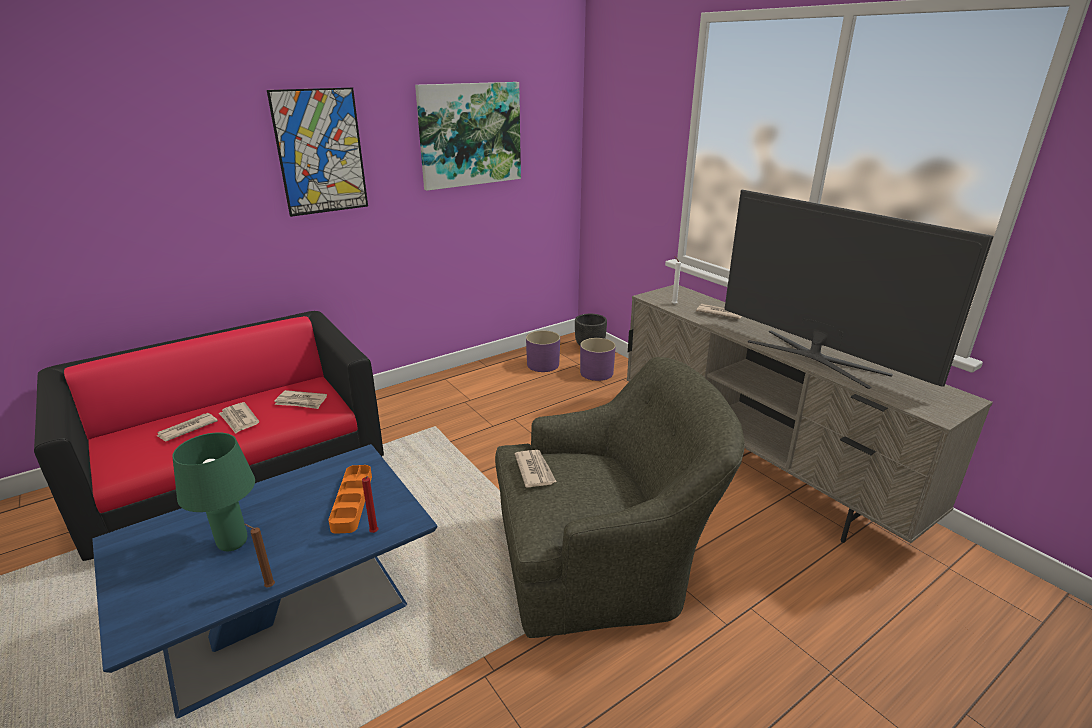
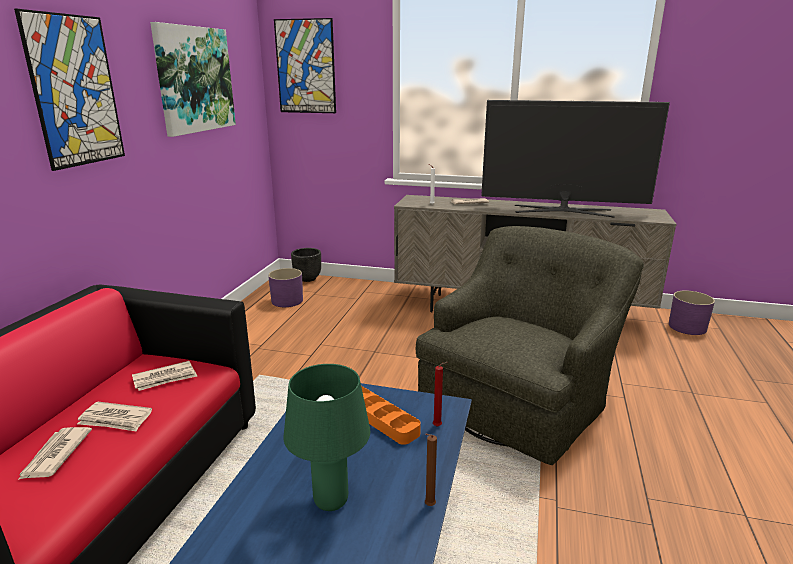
camera: 40 degrees left, 5 degrees down
newspaper [515,450,556,488] -> none
purple planter [580,338,616,381] -> purple planter moved to [669,291,715,335]
none -> picture [274,18,336,113]

